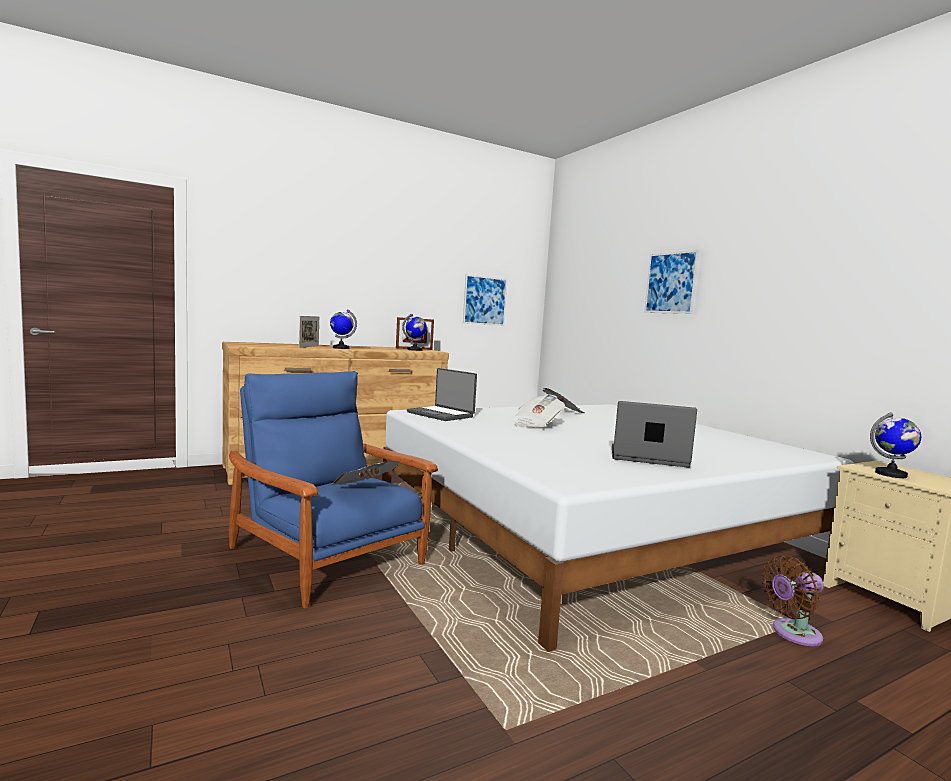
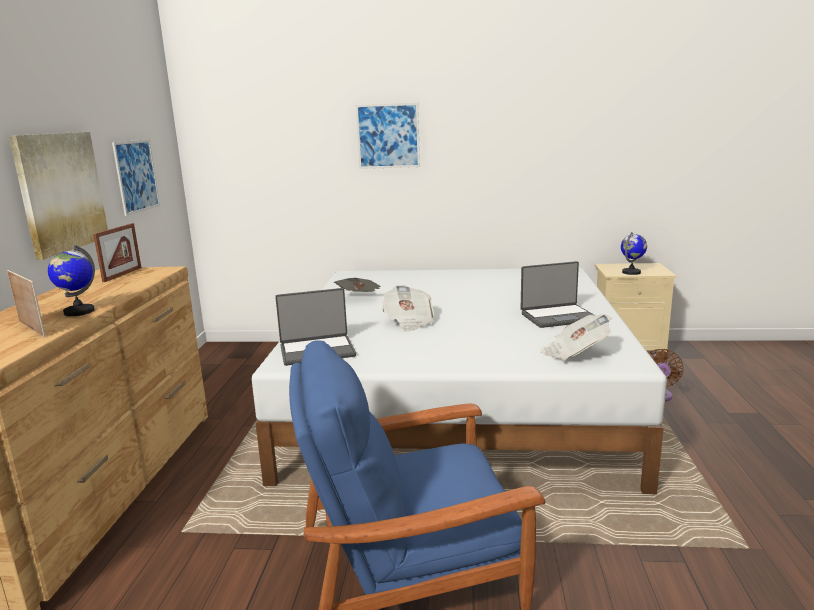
camera: 55 degrees left, 10 degrees up
newspaper [331,460,400,485] -> newspaper moved to [541,314,612,360]
globe [402,314,427,351] -> none
laptop [612,401,697,468] -> laptop turned 150 degrees counterclockwise [521,261,594,328]
none -> picture [9,132,108,260]

